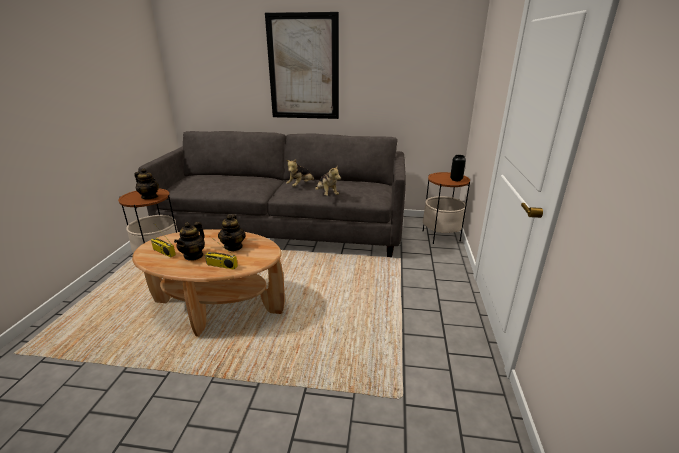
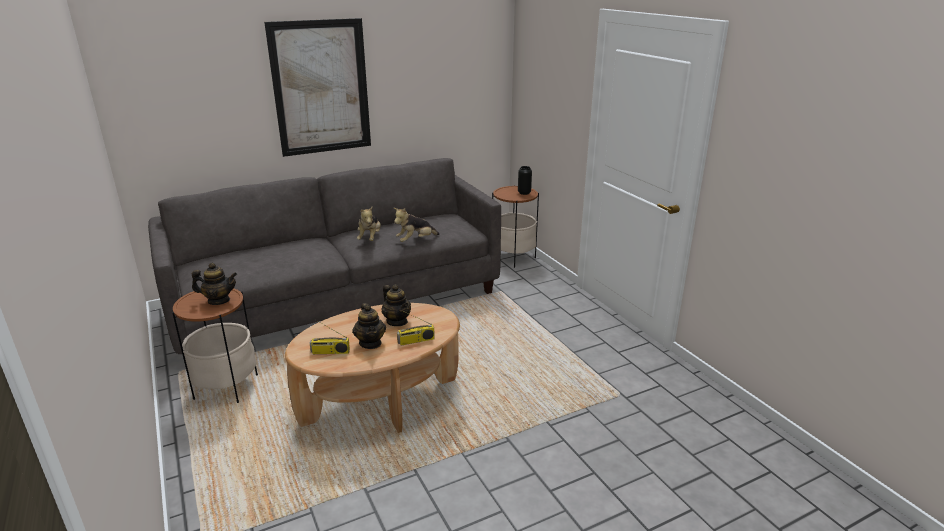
camera: 35 degrees left, 0 degrees up
plush toy [315,165,341,196] -> plush toy turned 120 degrees clockwise [394,208,440,242]

